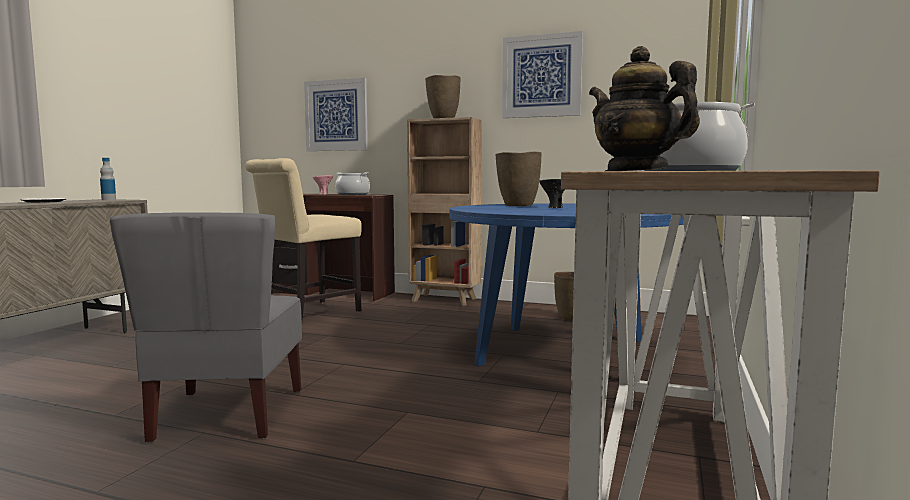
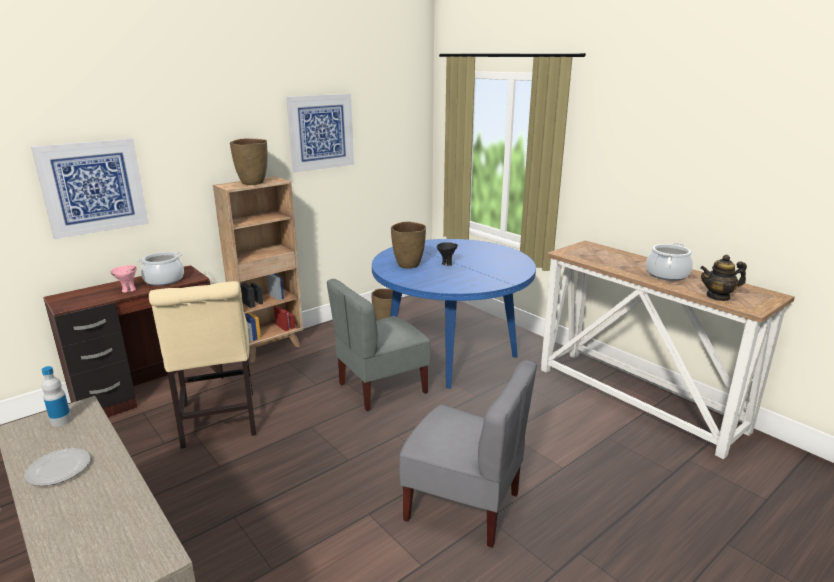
camera: 60 degrees left, 15 degrees up
none -> grey chair [327,279,431,411]

